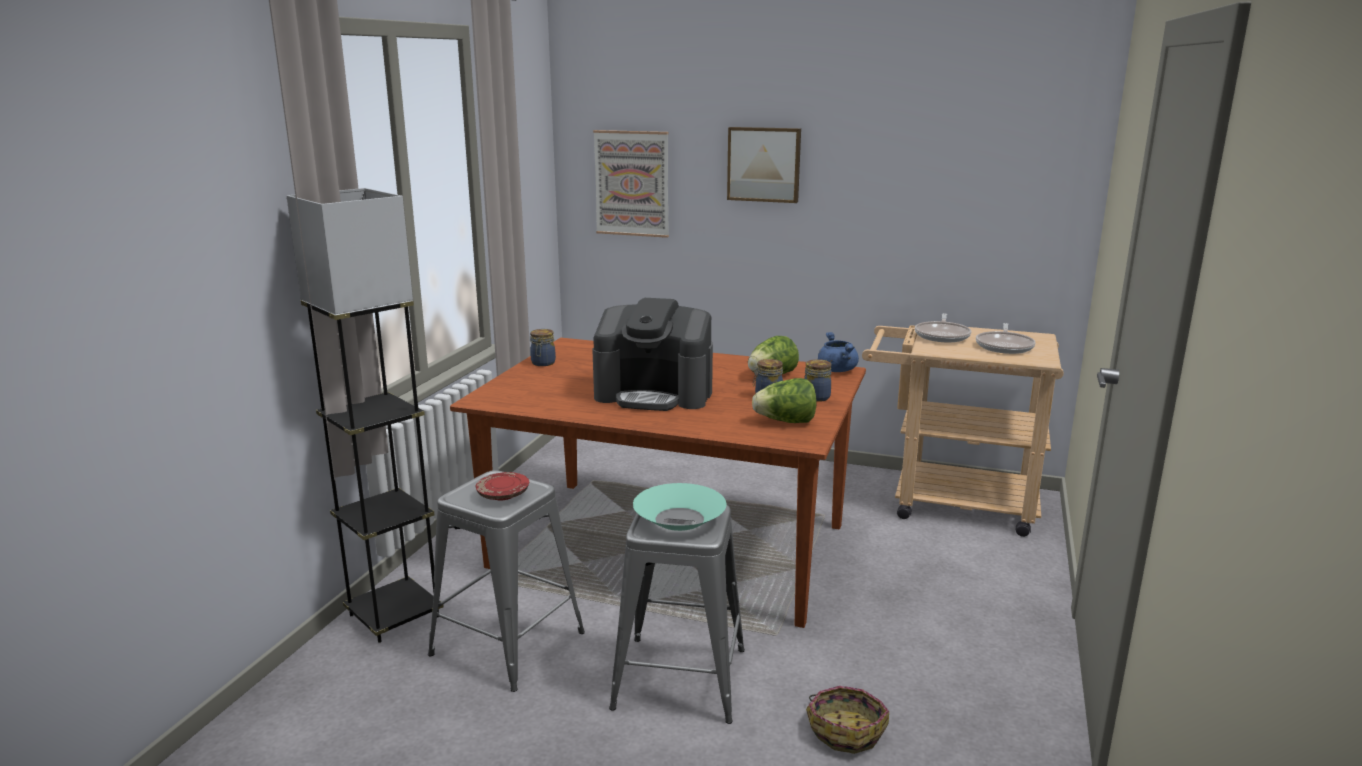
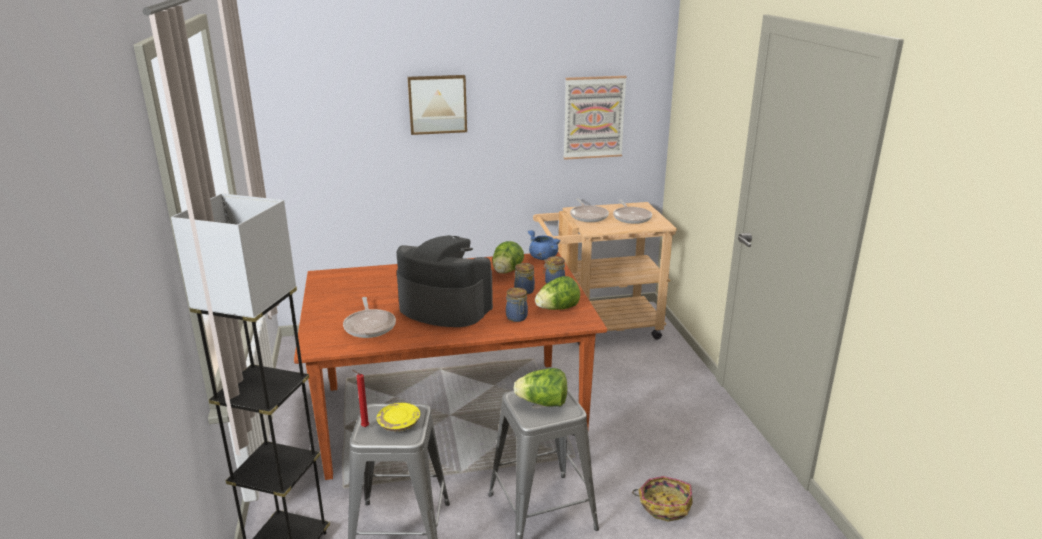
camera: 30 degrees left, 5 degrees up
red plate [475,472,529,500] -> yellow plate [377,403,420,431]
jar [530,329,556,366] -> jar moved to [506,287,528,322]
coffee machine [592,298,713,411] -> coffee machine turned 135 degrees counterclockwise [397,235,493,327]
picture [593,130,669,238] -> picture moved to [563,76,627,160]
turquoise bowl [633,483,726,531] -> lettuce [514,368,567,407]
none -> frying pan [343,297,396,338]
none -> red candle [353,370,369,427]

